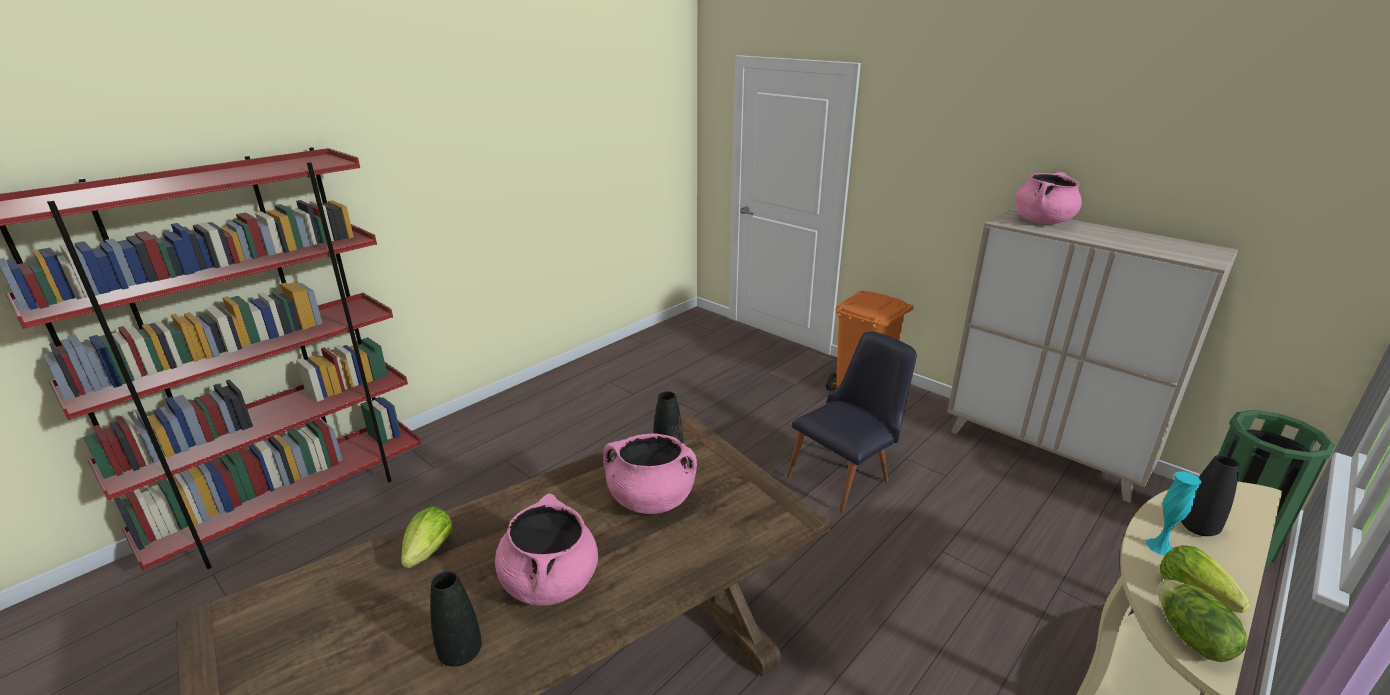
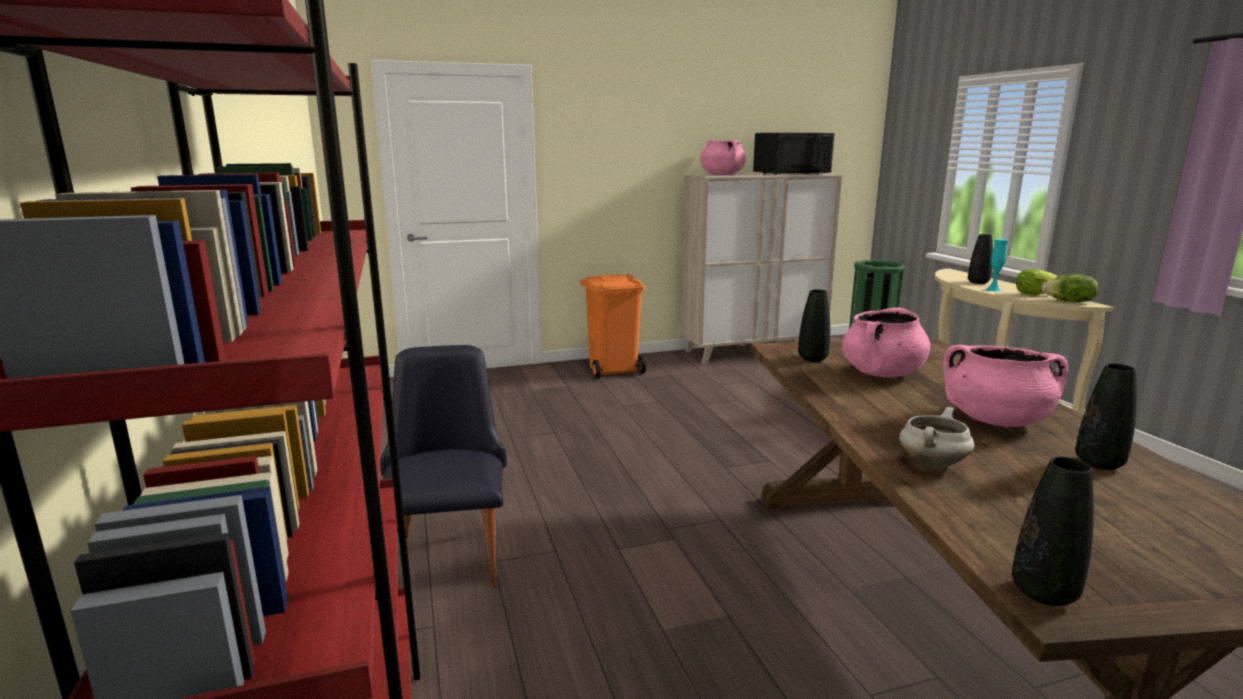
camera: 60 degrees left, 10 degrees down
lettuce [401,506,453,568] -> white cooking pot [899,407,974,468]
black chair [787,331,917,514] -> black chair moved to [380,345,507,589]
none -> black microwave [753,133,835,175]
none -> black vase [1012,457,1094,606]

